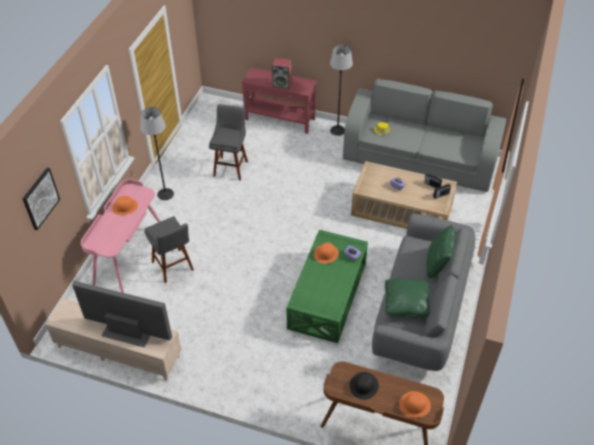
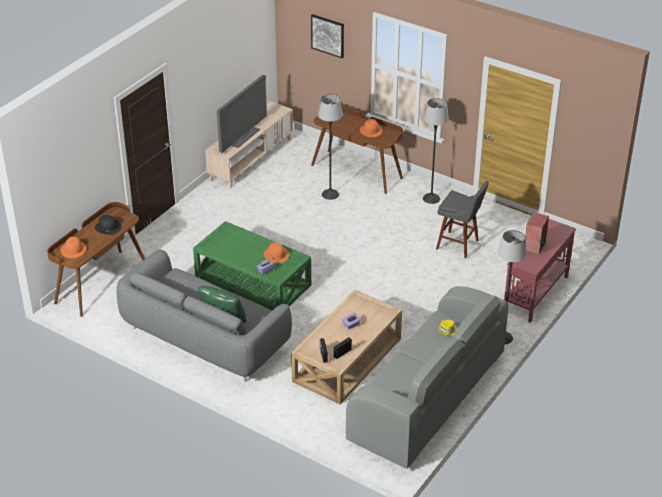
camera: 105 degrees right, 10 degrees down
pink desk [81,179,161,293] -> brown desk [311,106,403,194]
grey stool [145,216,194,283] -> floor lamp [318,94,343,200]
green pillow [385,279,430,318] -> none

